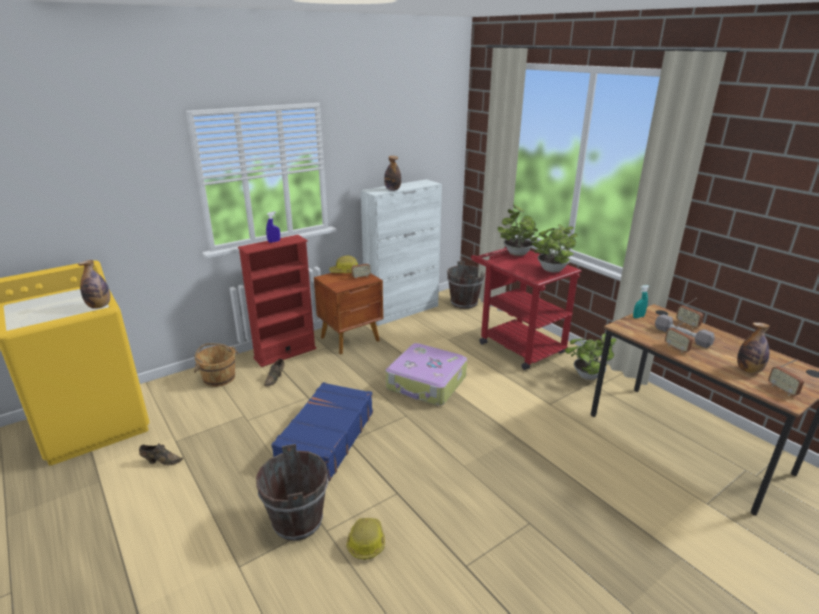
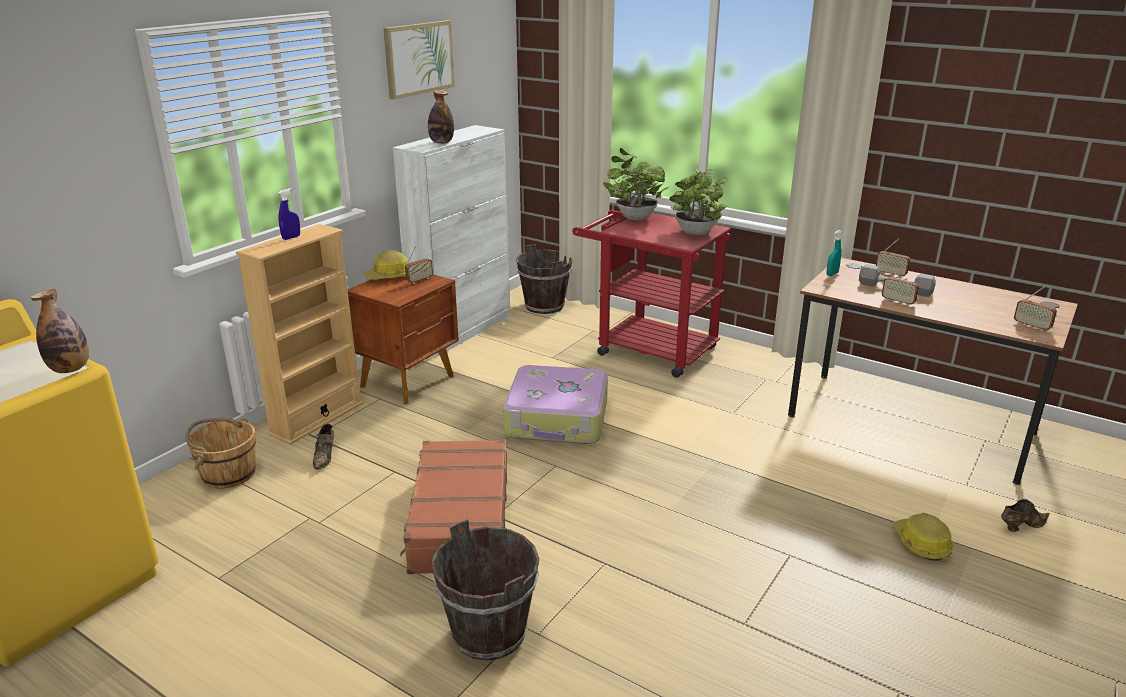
camera: 20 degrees left, 0 degrees up
brown shoe [139,443,183,465] -> brown shoe moved to [1001,499,1050,532]
red bookcase [238,235,317,367] -> beige bookcase [236,224,364,445]
blue suitcase [271,382,373,481] -> brown suitcase [400,439,507,574]
hard hat [346,518,385,560] -> hard hat moved to [892,513,953,561]
potted plant [565,333,617,380] -> none
bottle [737,322,770,373] -> none
none -> picture [383,20,455,100]

